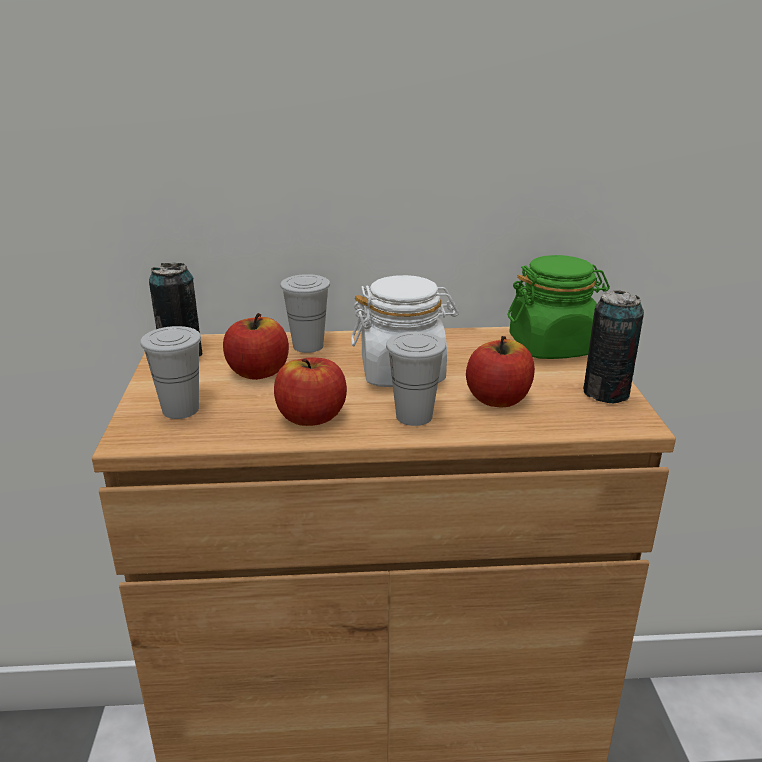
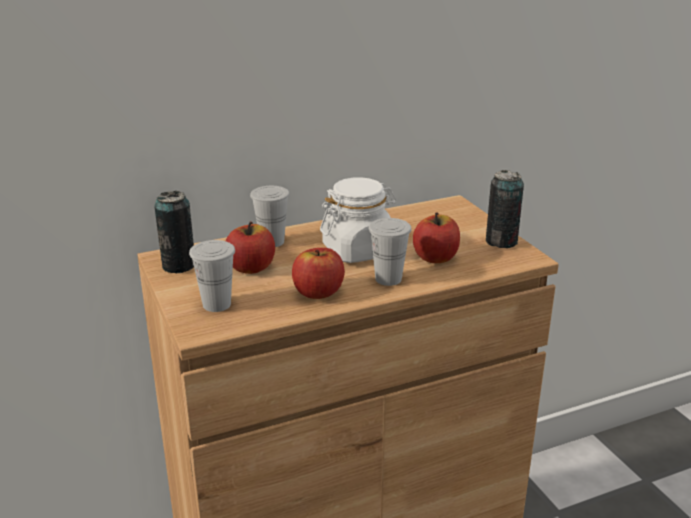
camera: 20 degrees left, 0 degrees up
green jar [508,255,610,359] -> none

